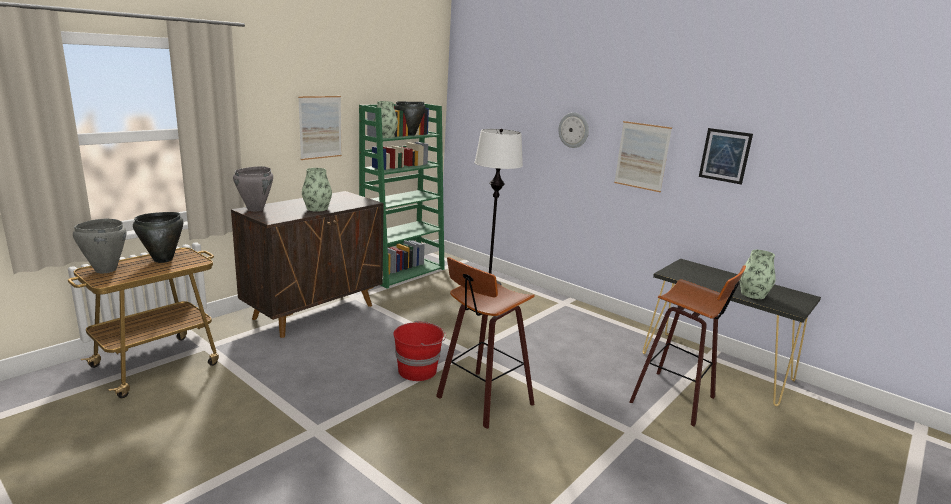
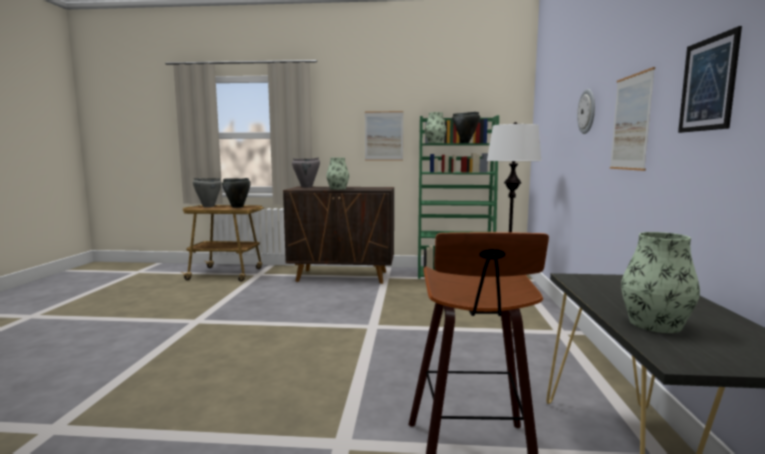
camera: 55 degrees right, 10 degrees down
red bucket [393,321,446,381] -> none
stool [436,257,535,429] -> none

